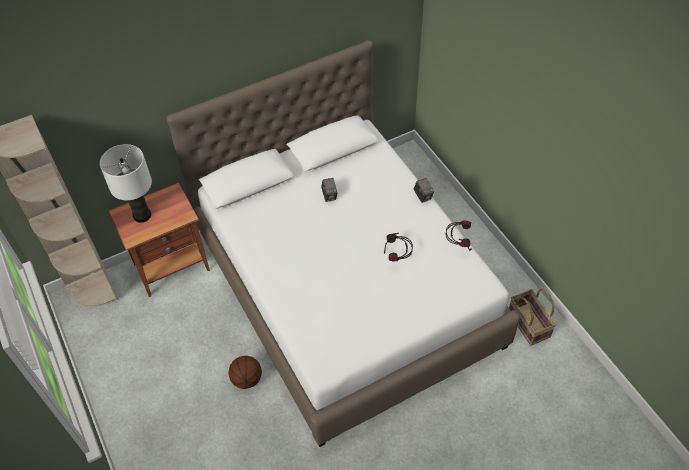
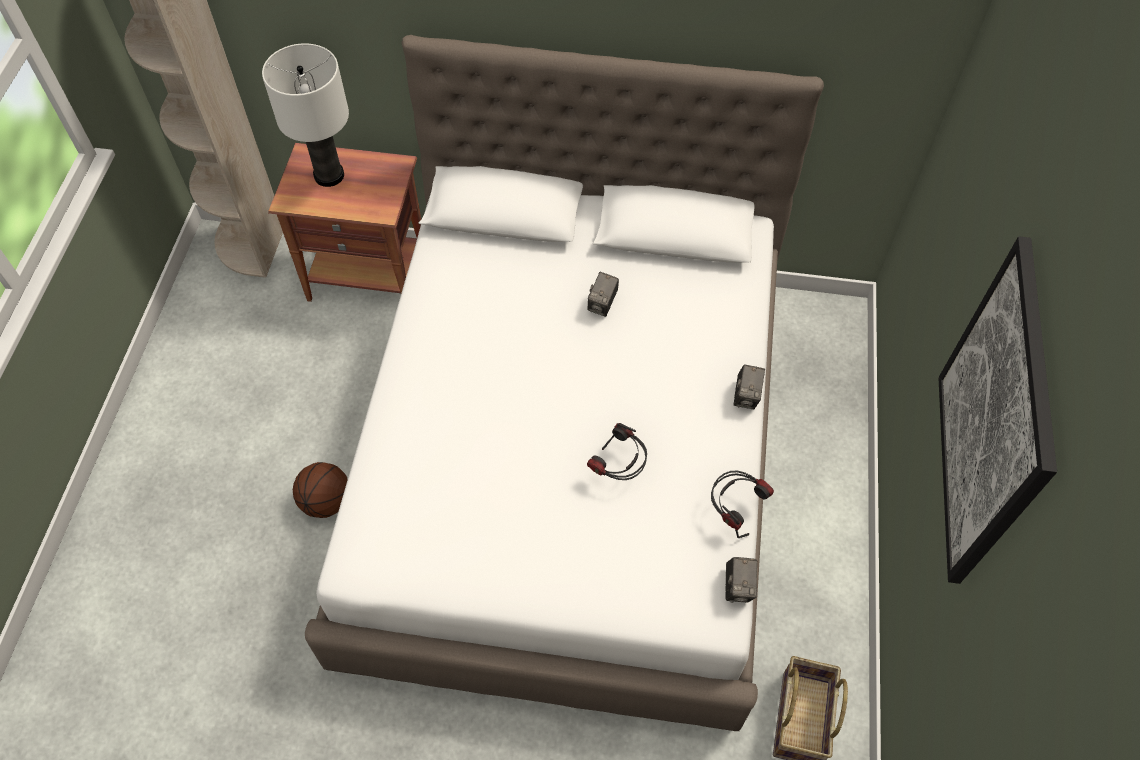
camera: 35 degrees right, 5 degrees up
none -> camera [725,557,757,603]
none -> picture [938,237,1057,584]

